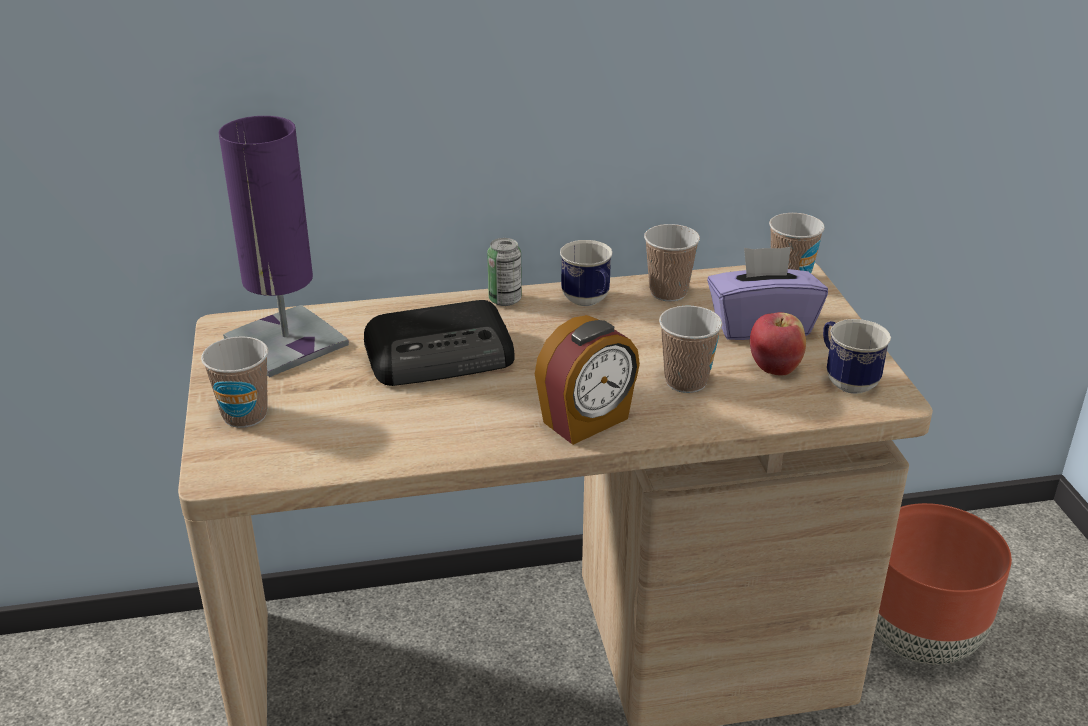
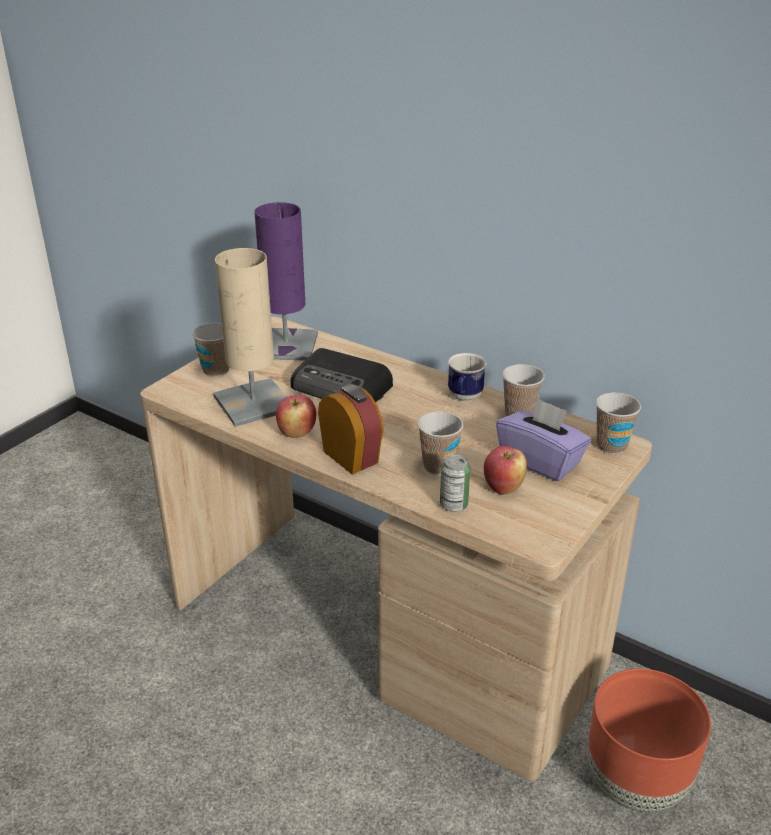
camera: 45 degrees right, 0 degrees up
can [487,238,522,306] -> can moved to [440,454,470,512]
alarm clock [535,315,640,445] -> alarm clock turned 135 degrees counterclockwise [318,384,384,475]
mug [823,319,891,394] -> none
none -> beige table lamp [213,248,287,427]
none -> apple [276,395,316,438]

